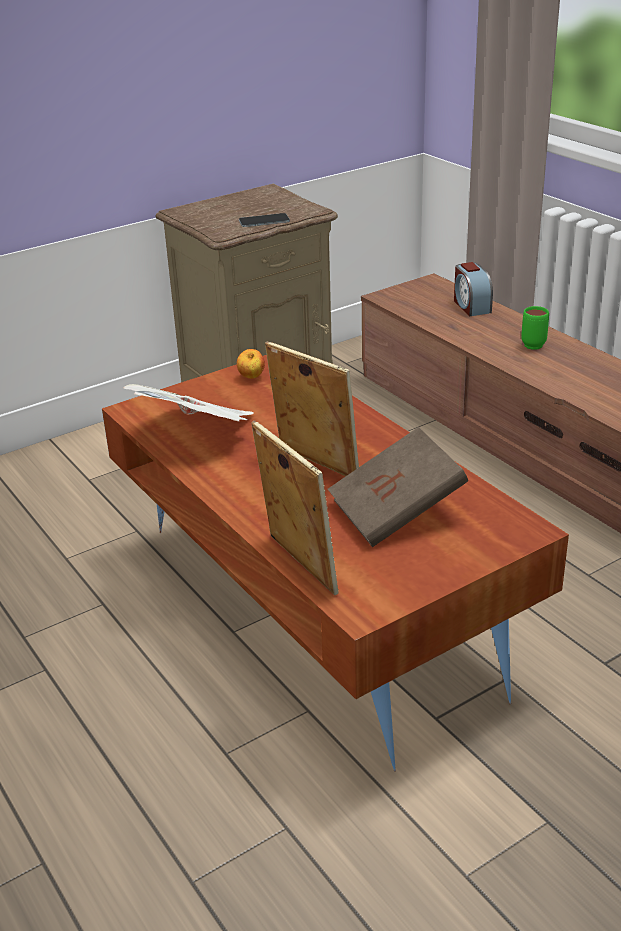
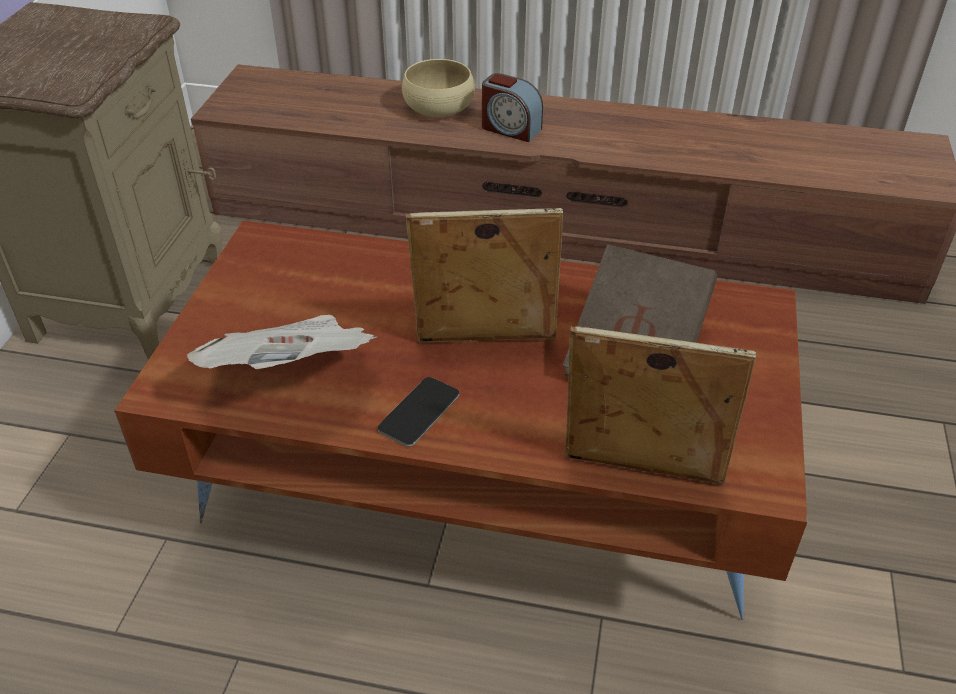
camera: 45 degrees left, 10 degrees up
apple [237,349,265,379] -> none
phone [239,213,290,227] -> phone moved to [378,377,459,447]
alarm clock [454,262,493,316] -> alarm clock moved to [482,73,543,142]
green mug [521,306,549,350] -> beige bowl [402,59,475,117]

